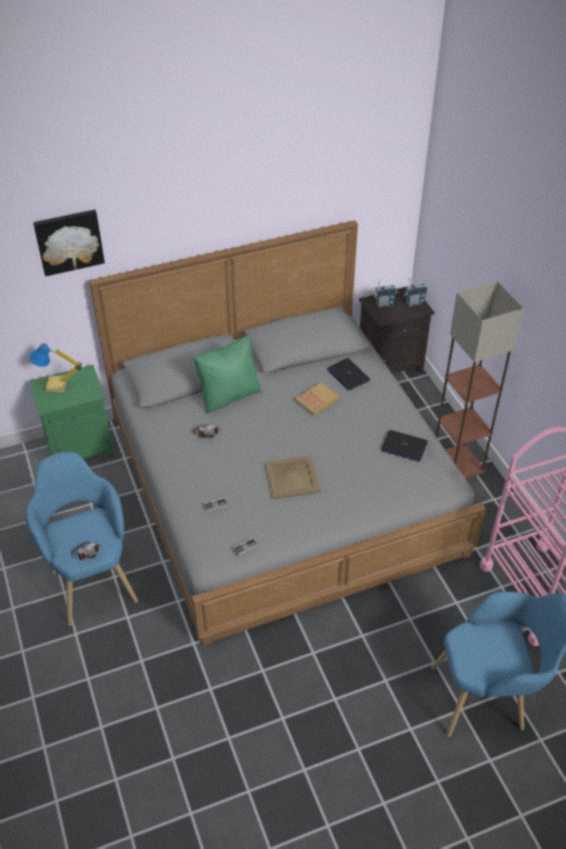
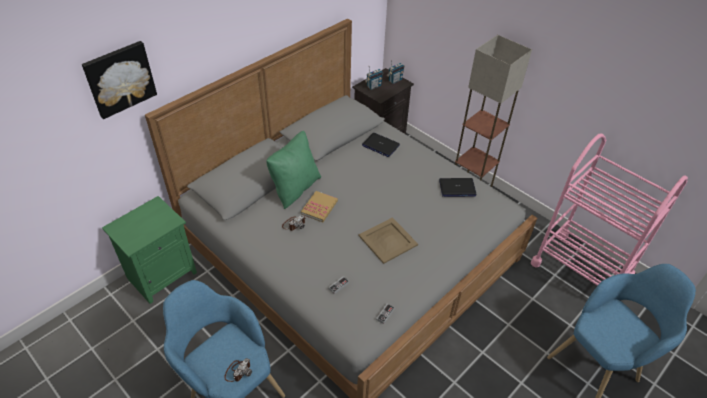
camera: 25 degrees left, 0 degrees up
table lamp [29,343,82,392] -> none
book [295,383,339,416] -> book moved to [301,191,338,222]

